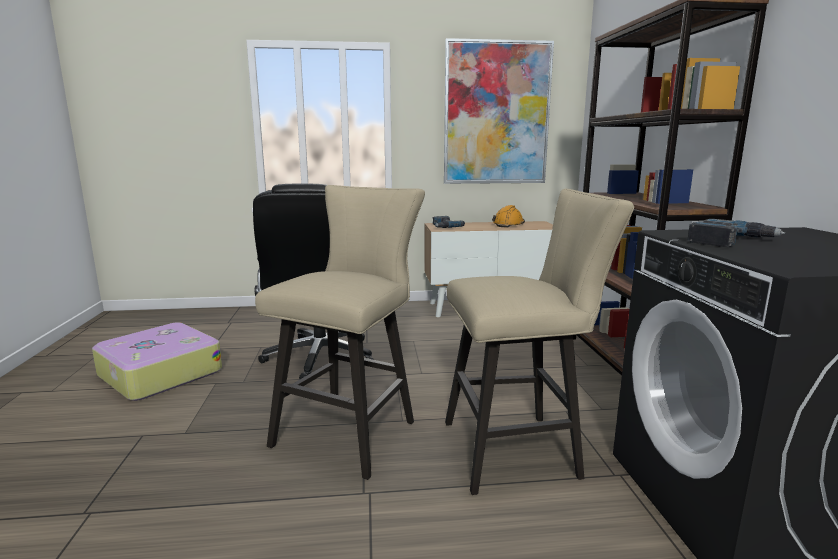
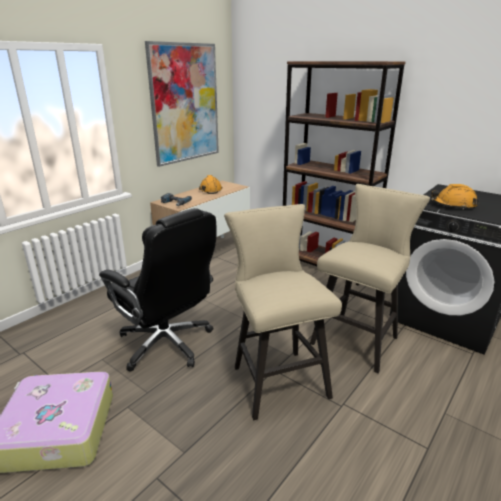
camera: 45 degrees left, 10 degrees up
power drill [687,219,785,247] -> orange hard hat [431,184,479,210]

